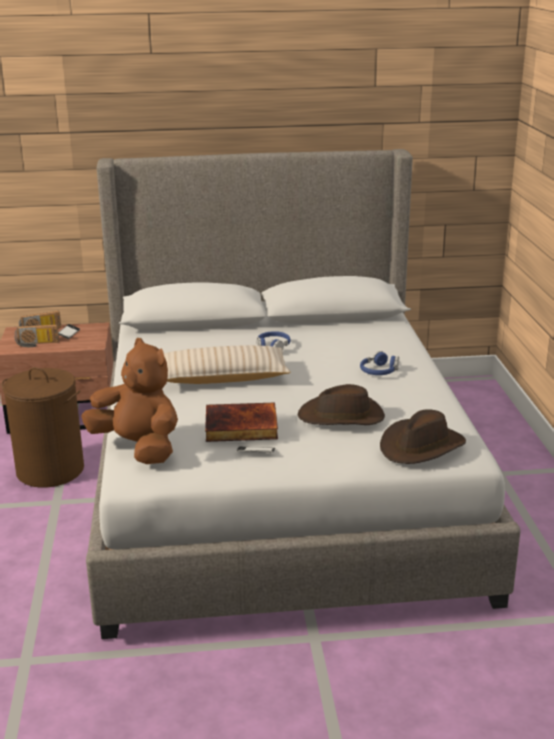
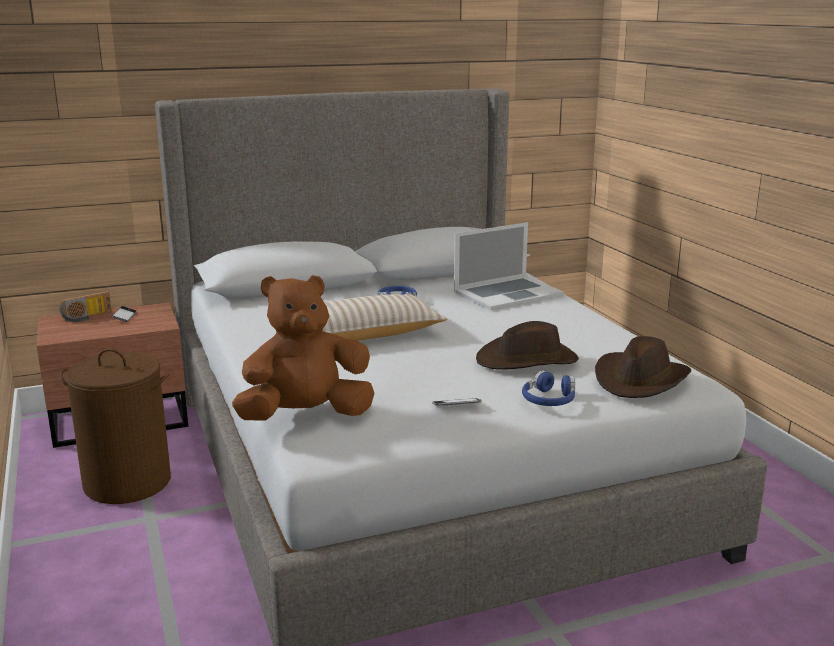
camera: 15 degrees left, 5 degrees down
radio [14,325,59,347] -> none
brown plush toy [81,338,178,464] -> brown plush toy turned 45 degrees counterclockwise [232,275,375,421]
book [205,402,278,442] -> none
blue headphones [360,351,399,375] -> blue headphones moved to [522,370,575,406]
none -> laptop [454,222,564,310]

